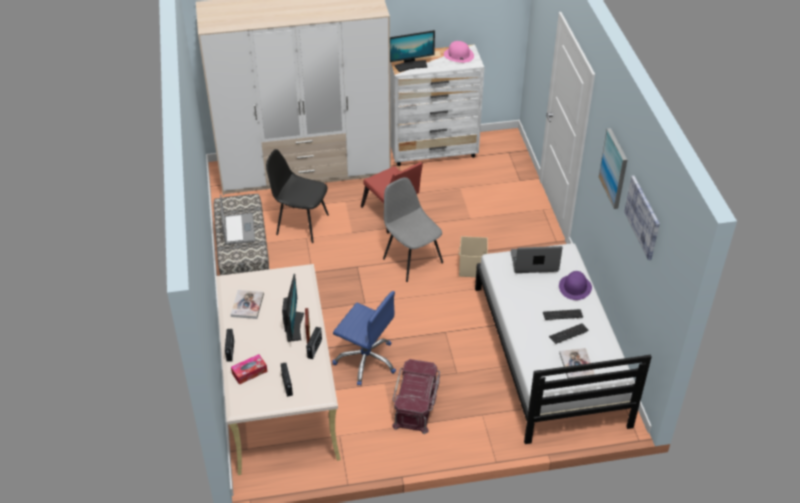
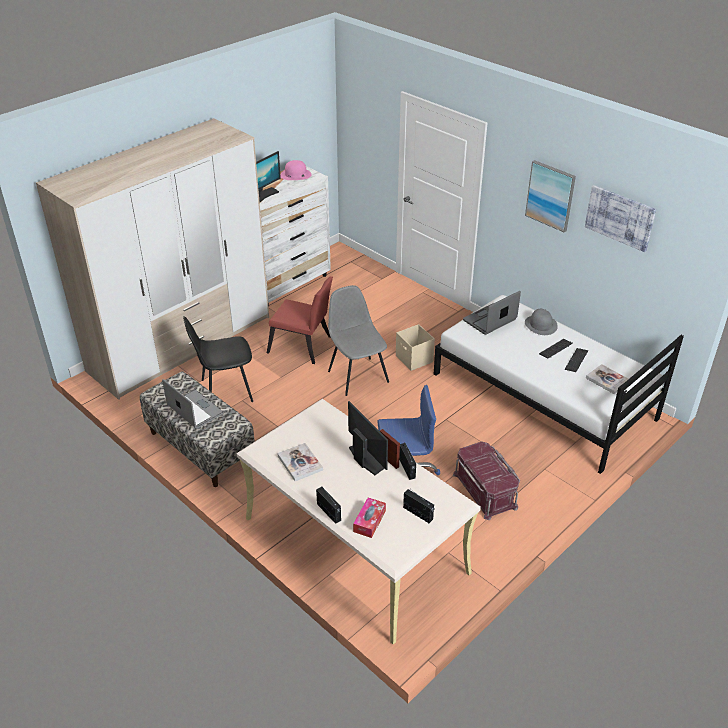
camera: 35 degrees left, 5 degrees down
grey chair [383,177,443,282] -> grey chair turned 45 degrees clockwise [328,285,389,396]
purple hat [559,271,592,300] -> grey hat [525,309,558,335]

